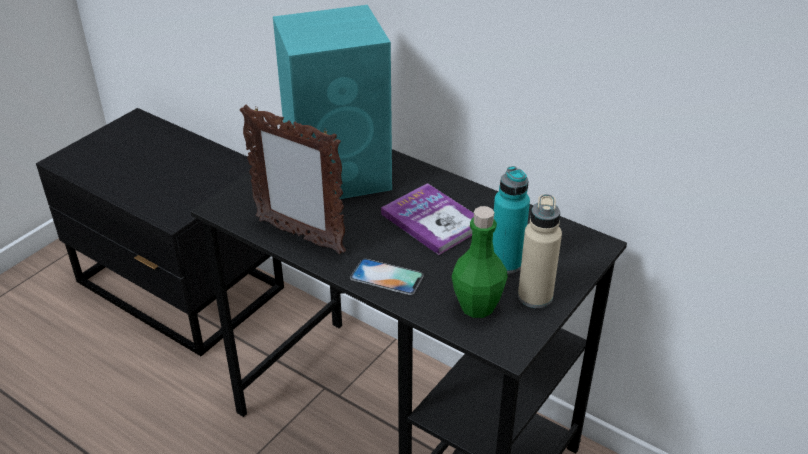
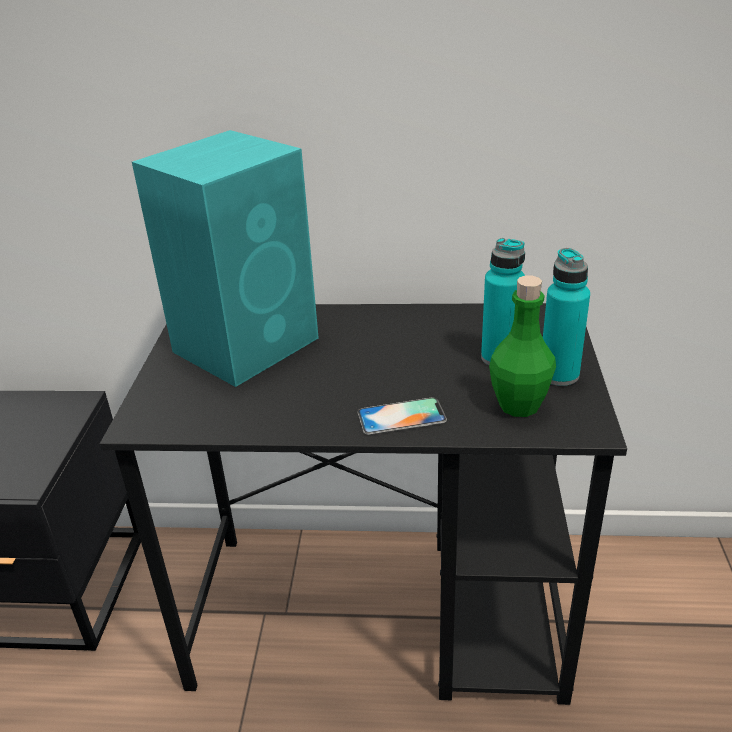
camera: 30 degrees left, 5 degrees down
picture frame [240,105,346,254] -> none
book [381,183,474,255] -> none
beige bottle [518,194,562,308] -> turquoise bottle [543,248,590,386]

